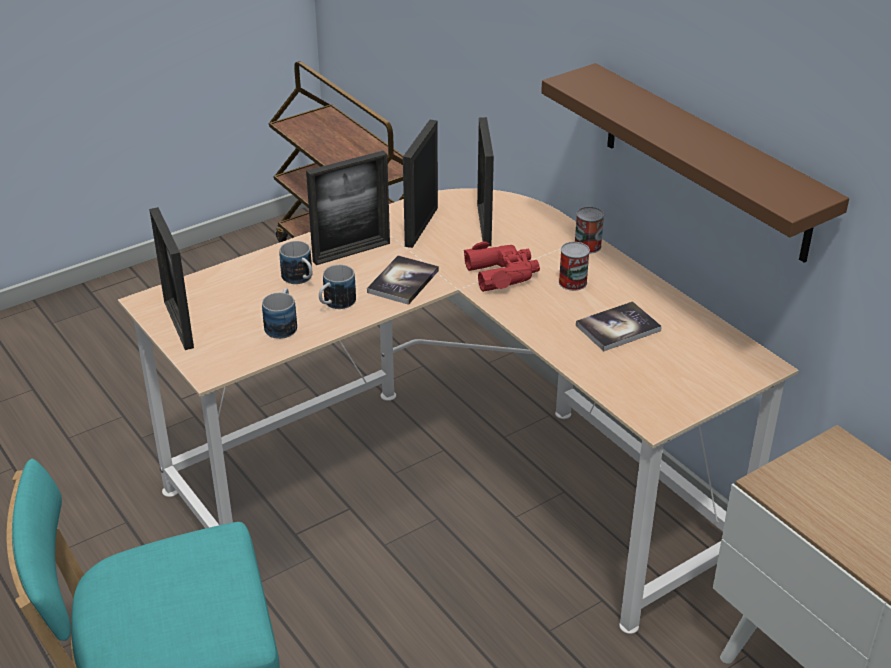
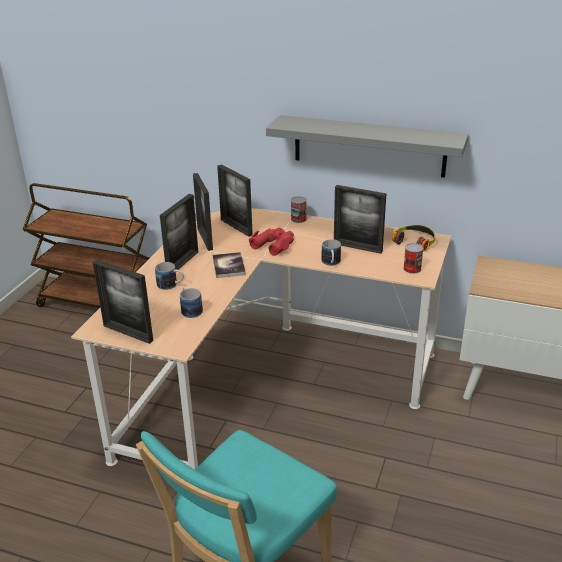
camera: 35 degrees left, 5 degrees down
mug [319,265,356,309] -> mug moved to [321,239,341,266]
brown shelf [541,63,849,263] -> grey shelf [266,115,469,178]
can [559,242,590,291] -> can moved to [403,243,423,274]
book [576,301,662,351] -> picture frame [334,185,386,254]
none -> headphones [392,225,435,251]

